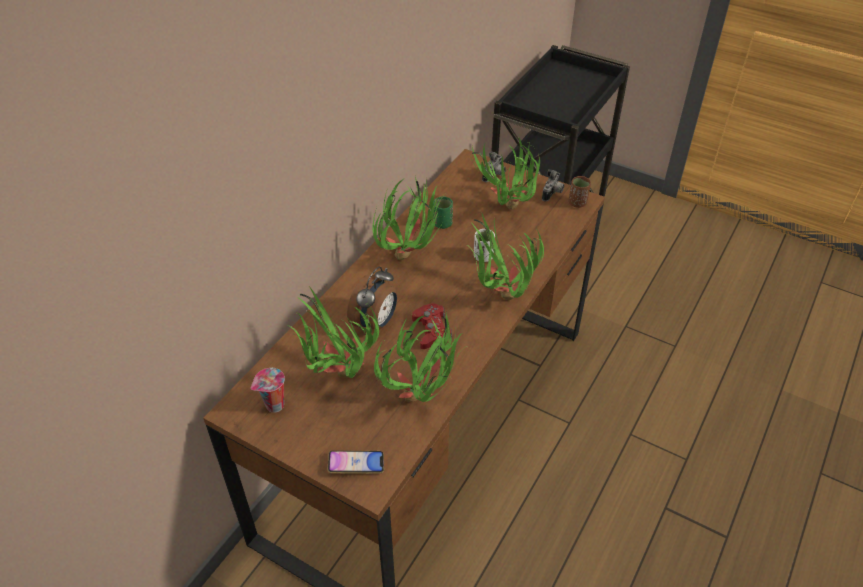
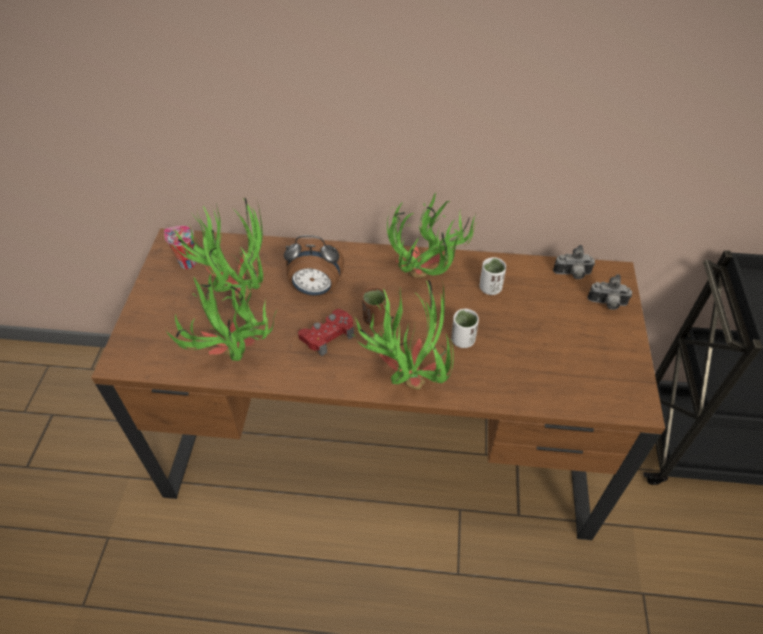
camera: 65 degrees right, 5 degrees up
phone [327,450,384,474] -> none
green cup [433,196,453,229] -> white cup [480,257,506,295]
potted plant [471,138,540,210] -> none
camera [542,169,564,201] -> camera moved to [553,245,595,279]
brown cup [569,176,591,208] -> brown cup moved to [362,287,386,326]

